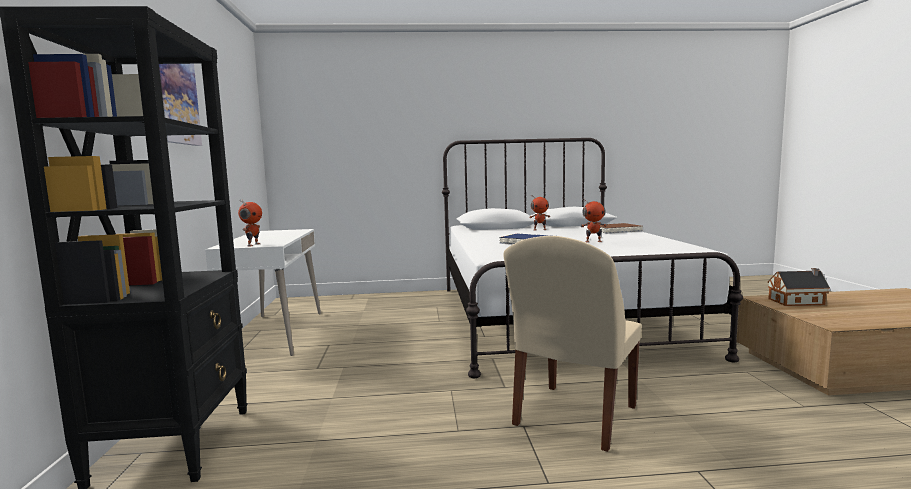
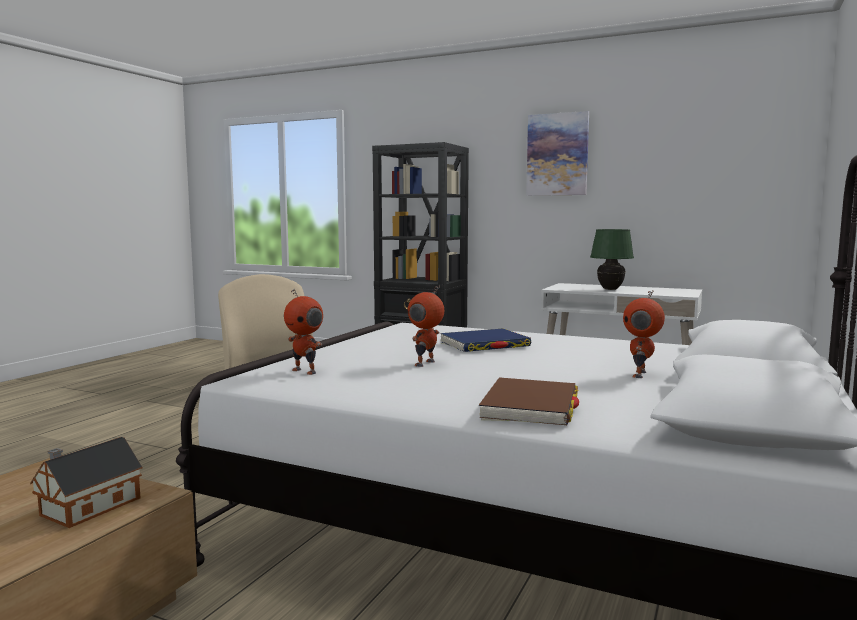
camera: 120 degrees right, 0 degrees up
toy robot [238,200,262,246] -> toy robot moved to [284,290,323,375]
none -> green table lamp [590,229,634,290]

